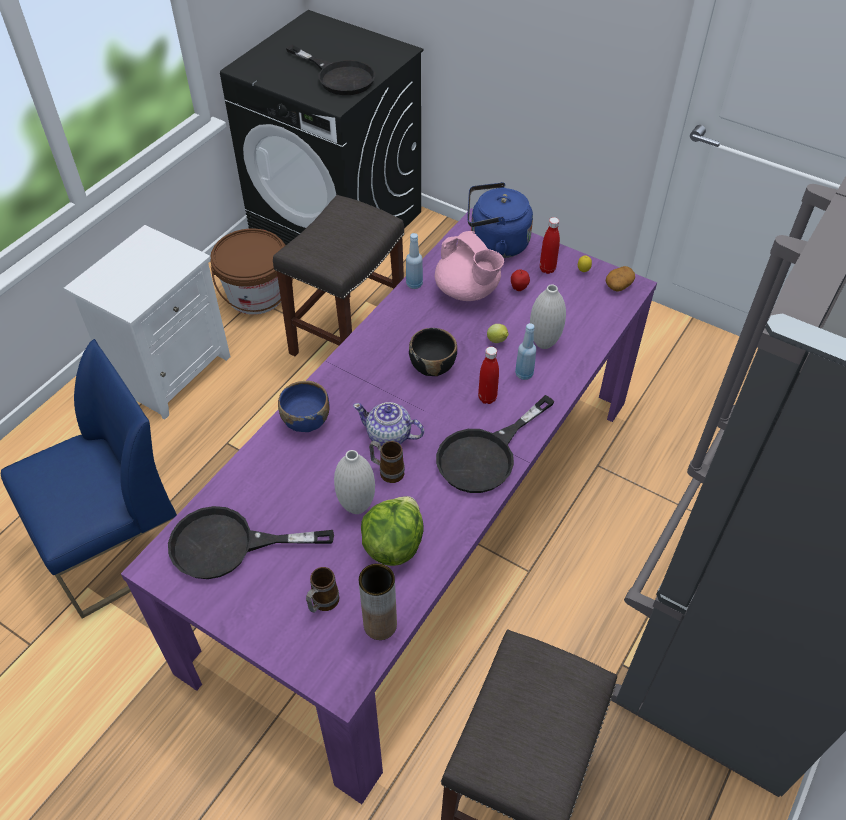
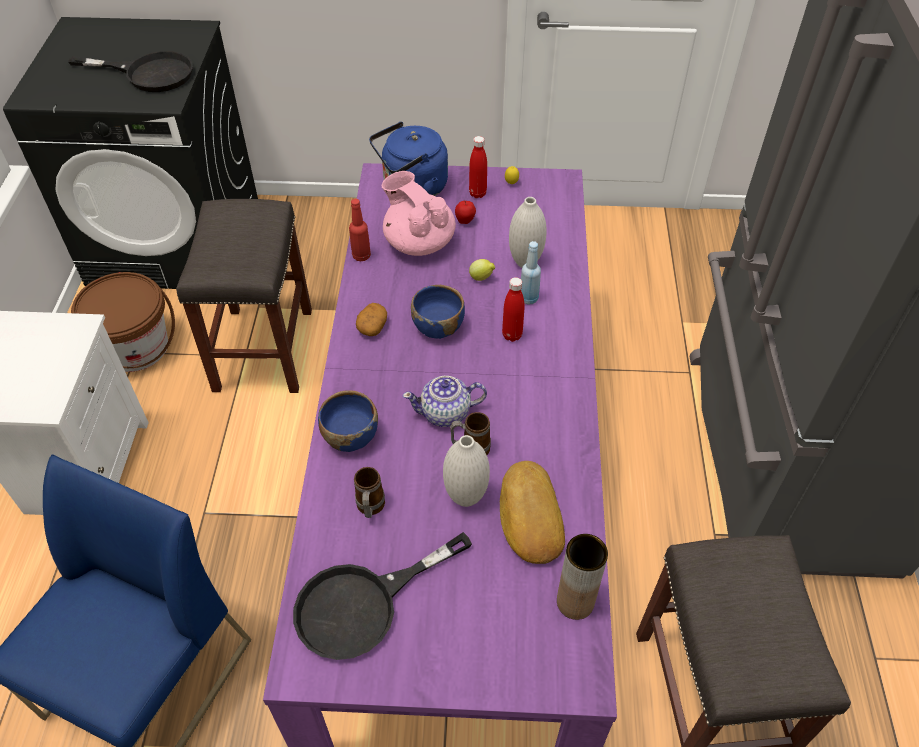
camera: 30 degrees left, 0 degrees up
mug [306,567,339,613] -> mug moved to [354,467,385,518]
lettuce [361,496,424,566] -> bread [500,461,565,564]
blue bottle [406,233,423,289] -> red bottle [349,199,371,261]
black bowl [409,328,457,376] -> blue bowl [411,285,465,339]
pink teapot [435,231,504,301] -> pink teapot turned 150 degrees counterclockwise [382,171,456,256]
black frying pan [436,395,554,493] -> none
potato [606,266,635,292] -> potato moved to [356,303,387,336]

